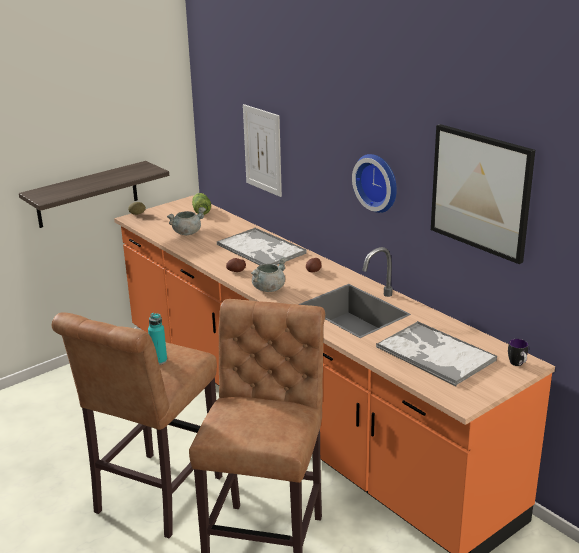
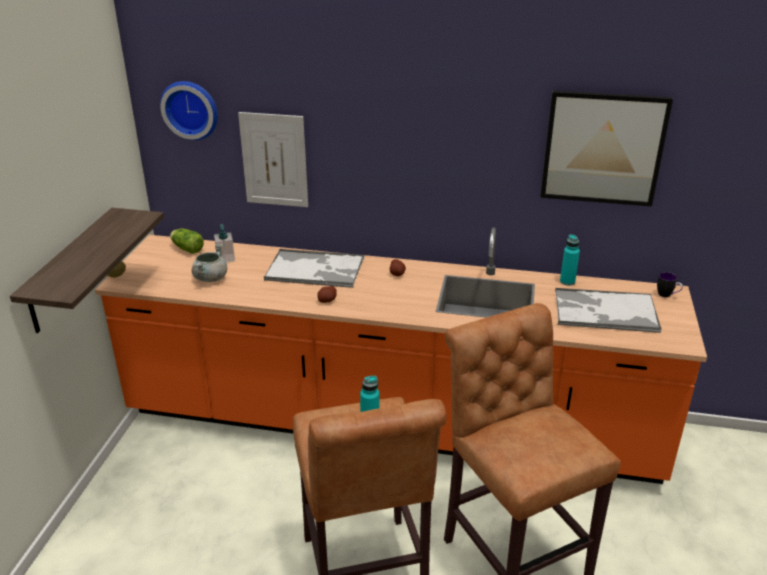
camera: 40 degrees left, 5 degrees up
grey cooking pot [251,257,287,292] -> none
wall clock [352,154,397,213] -> wall clock moved to [160,81,218,140]
none -> soap dispenser [214,224,235,263]
none -> turquoise bottle [560,234,580,286]

